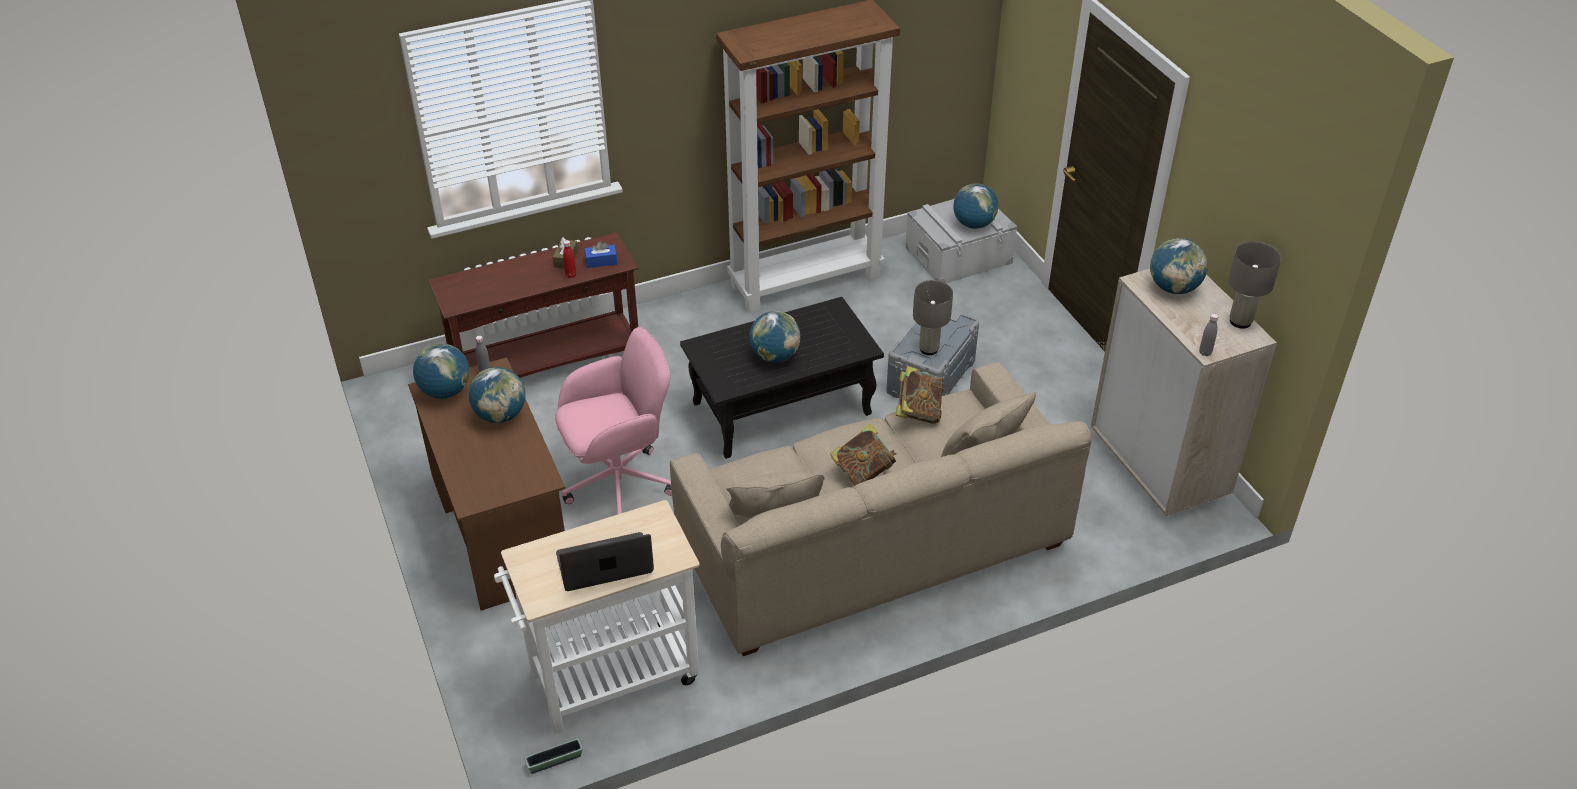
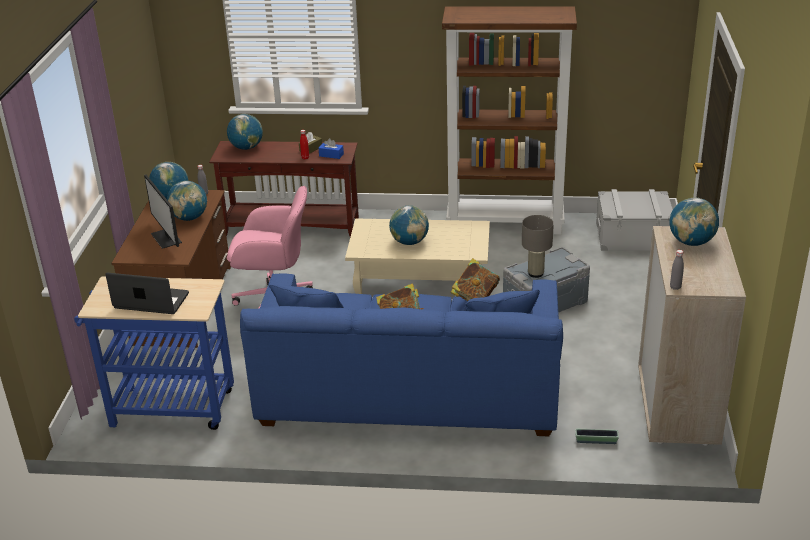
camera: 30 degrees right, 10 degrees down
white cart [494,500,699,734] -> blue cart [74,277,234,430]
planter [525,738,582,774] -> planter moved to [575,429,619,444]
beige sofa [670,362,1092,656] -> blue sofa [240,273,563,436]
black coffee table [680,297,884,459] -> beige coffee table [345,219,490,294]
globe [953,184,998,229] -> globe moved to [227,114,263,150]
grey table lamp [1229,241,1281,329] -> none
none -> monitor [144,175,182,249]

